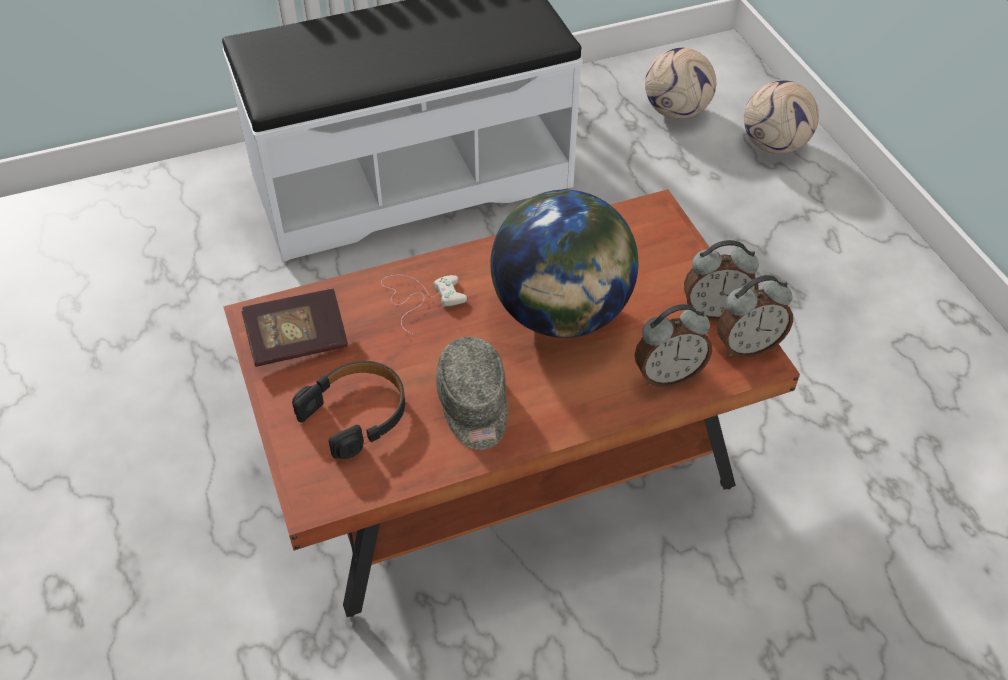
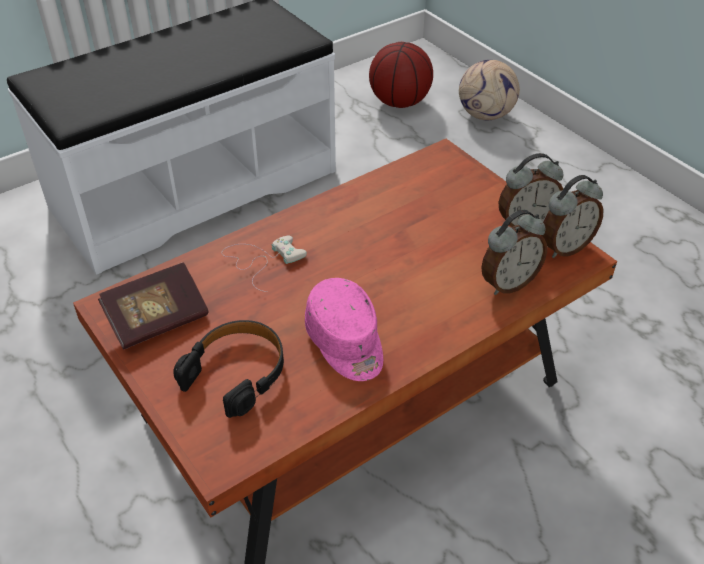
camera: 15 degrees left, 5 degrees down
grey cap [436,337,508,450] -> pink cap [305,278,383,381]
globe [490,190,639,338] -> none
football [645,48,717,119] -> basketball [369,42,433,108]

